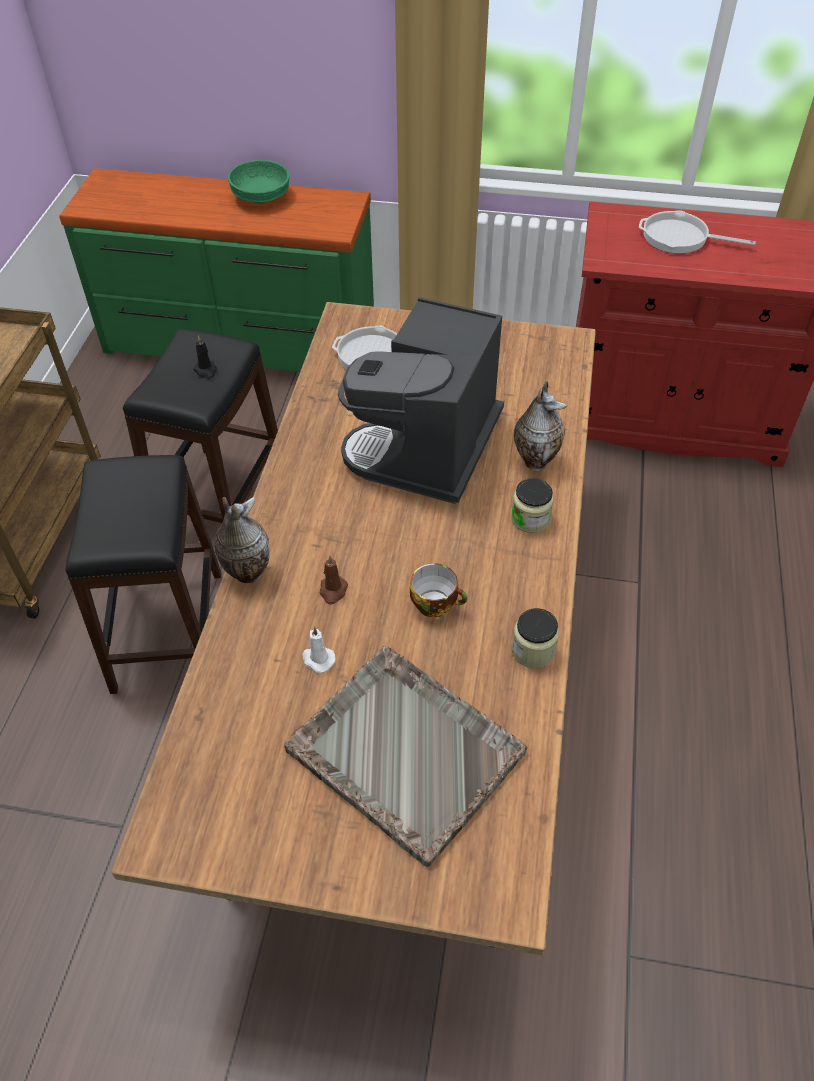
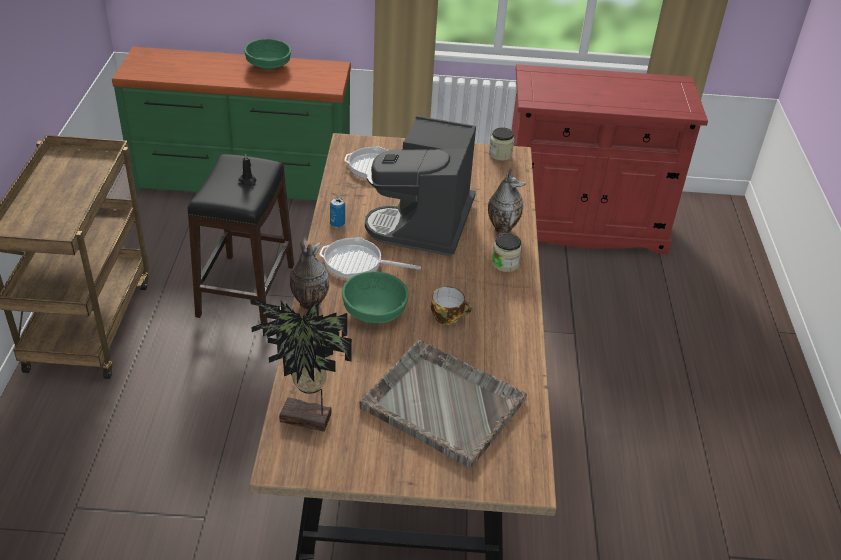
camera: 10 degrees left, 10 degrees down
black stool [66,455,221,694] -> none
white candle [302,626,336,673] -> none
brown candle [320,555,348,604] -> green bowl [342,271,408,323]
jar [512,608,559,668] -> jar moved to [489,127,515,161]
frying pan [639,210,756,254] -> frying pan moved to [319,237,421,279]
none -> potted plant [250,299,352,431]
none -> can [330,198,345,228]

